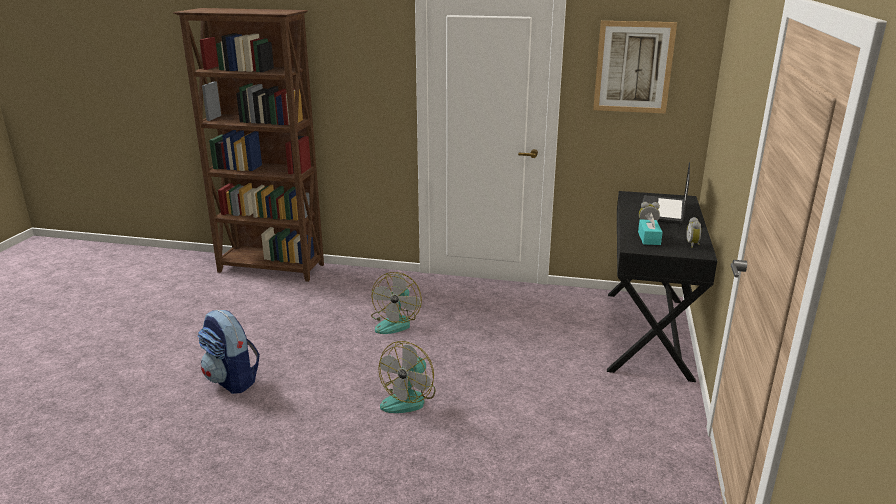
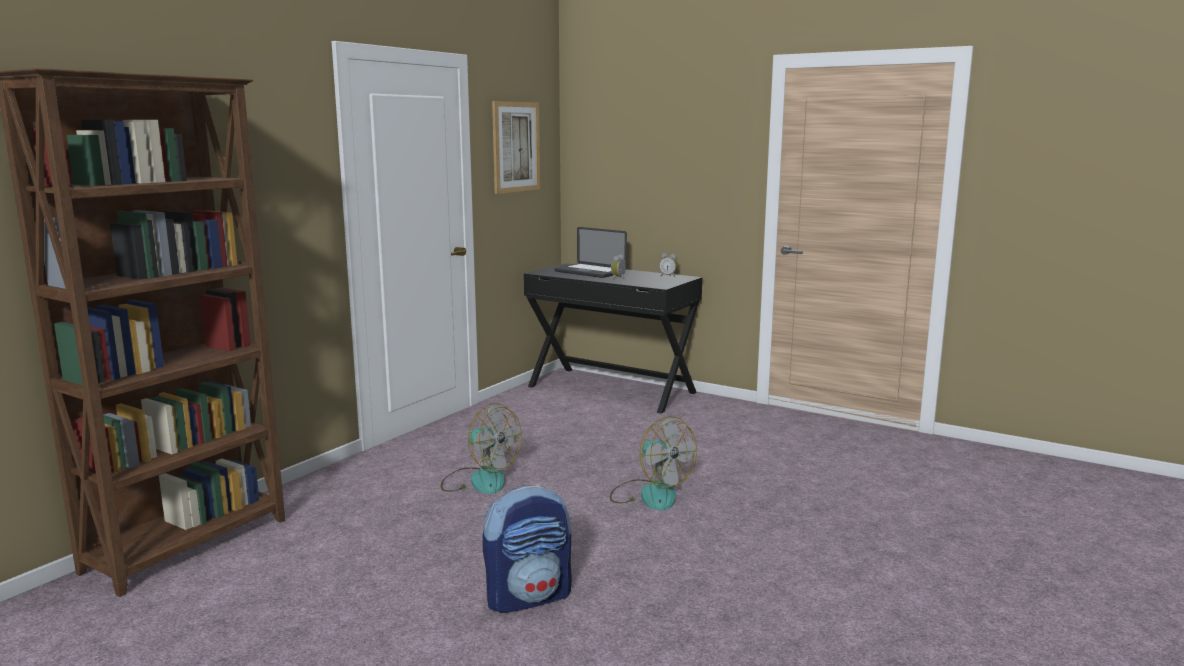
camera: 70 degrees left, 10 degrees down
turquoise tissue box [638,212,663,245] -> none

